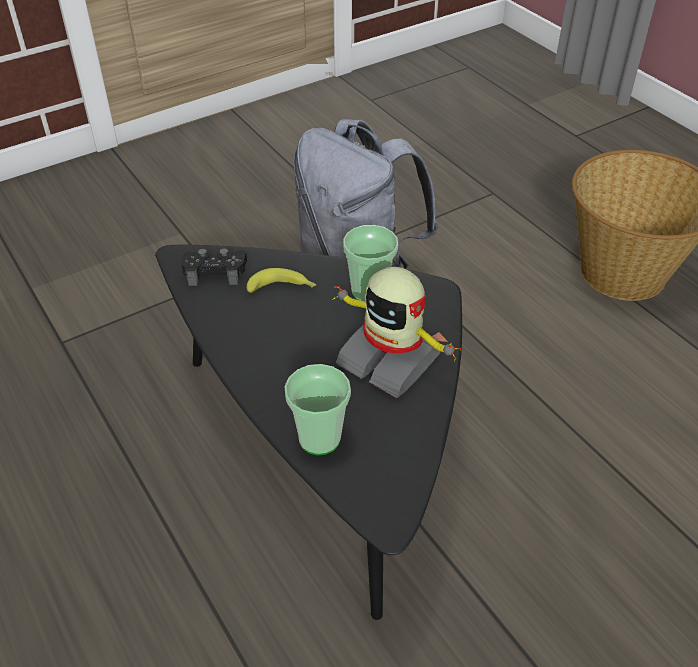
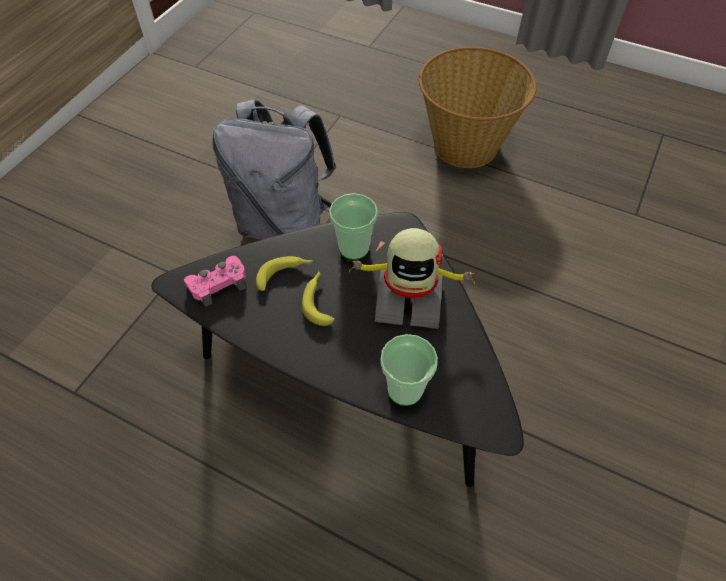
camera: 30 degrees left, 10 degrees up
black game controller [181,248,247,286] -> pink game controller [184,256,246,307]
none -> banana [302,271,335,326]

